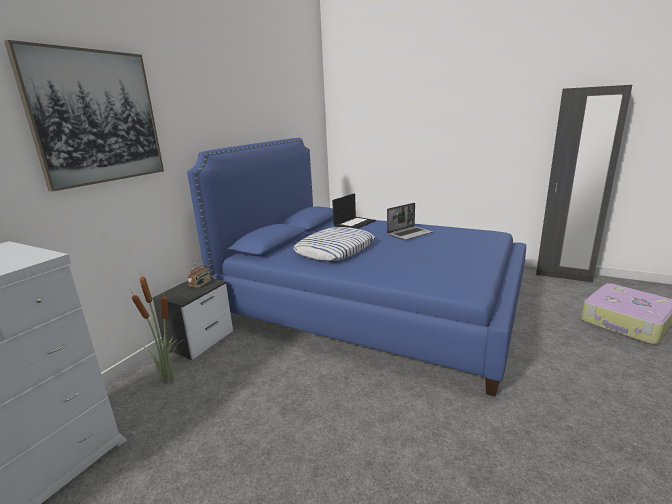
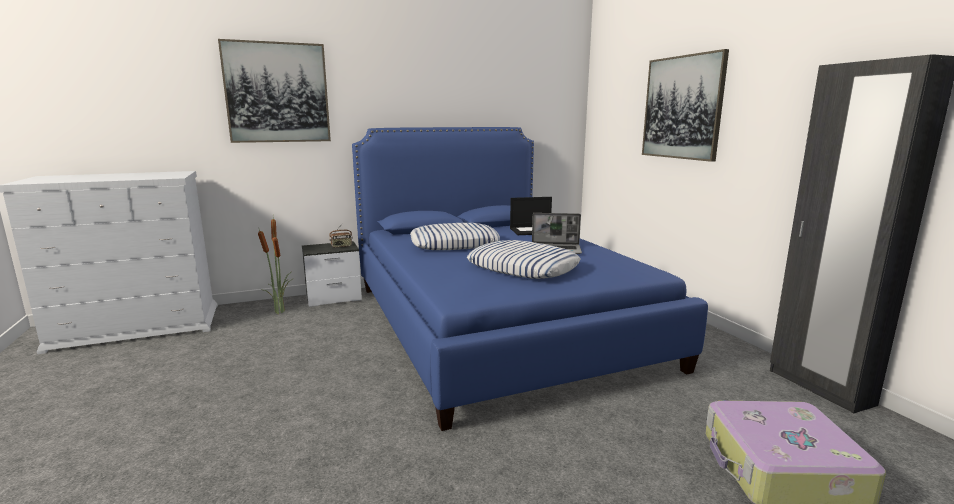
camera: 40 degrees right, 5 degrees down
none -> pillow [467,240,581,279]
none -> picture [642,49,729,162]

